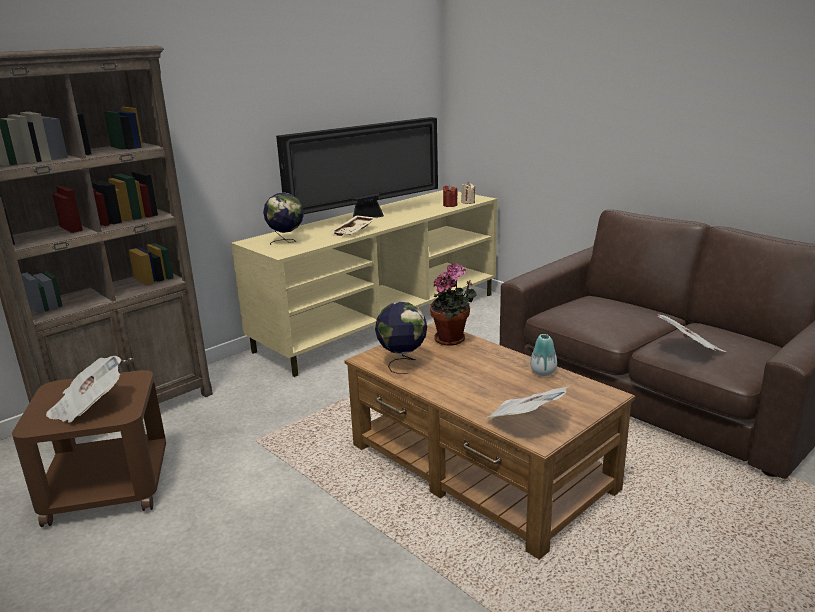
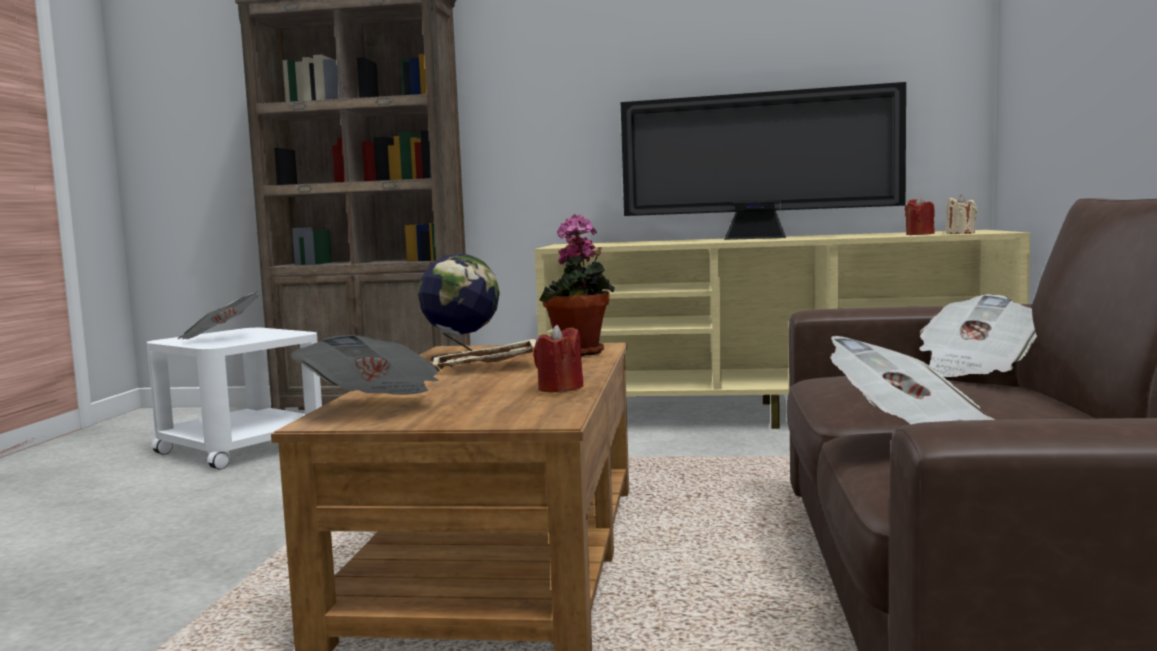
camera: 50 degrees right, 15 degrees down
brown side table [12,370,166,527] -> white side table [147,328,322,469]
globe [263,192,304,245] -> none
beige tray [330,215,376,236] -> beige tray moved to [433,339,536,369]
vase [530,334,557,376] -> red candle [533,325,584,393]
none -> newspaper [919,294,1037,377]

